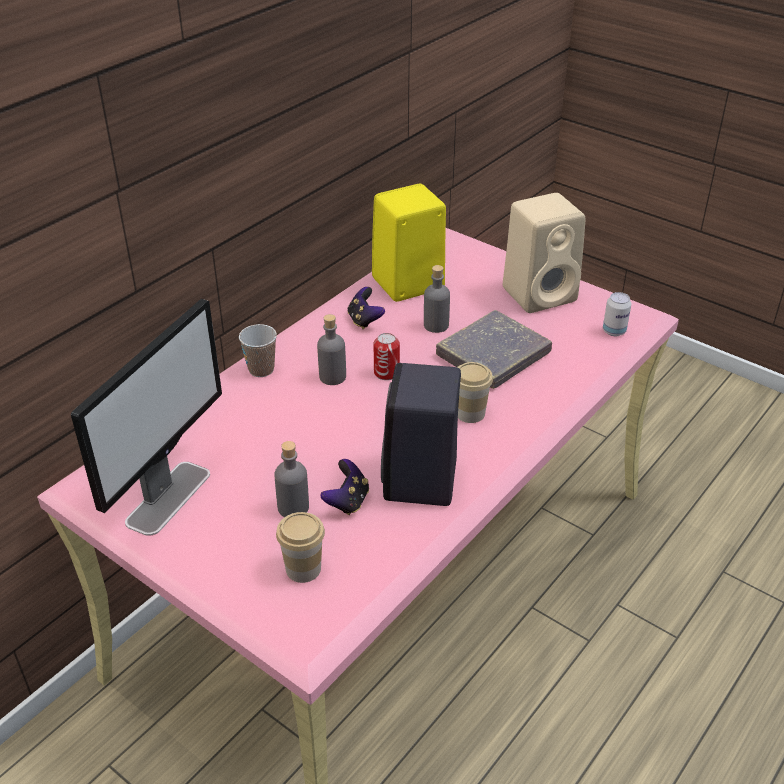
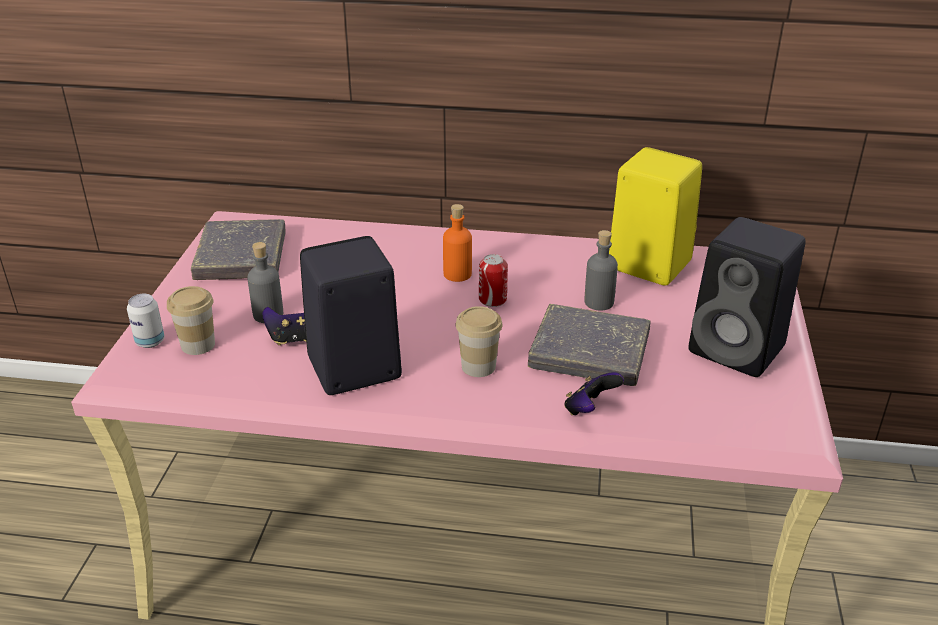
camera: 60 degrees right, 5 degrees down
monitor [71,299,222,536] -> grey book [191,219,286,280]
cup [239,324,277,377] -> none
grey bottle [317,314,346,385] -> orange bottle [443,204,472,282]
game controller [347,287,385,329] -> game controller moved to [564,372,624,415]
beige speaker [503,193,585,313] -> black speaker [688,217,806,377]
can [603,292,631,336] -> can moved to [127,294,165,348]

